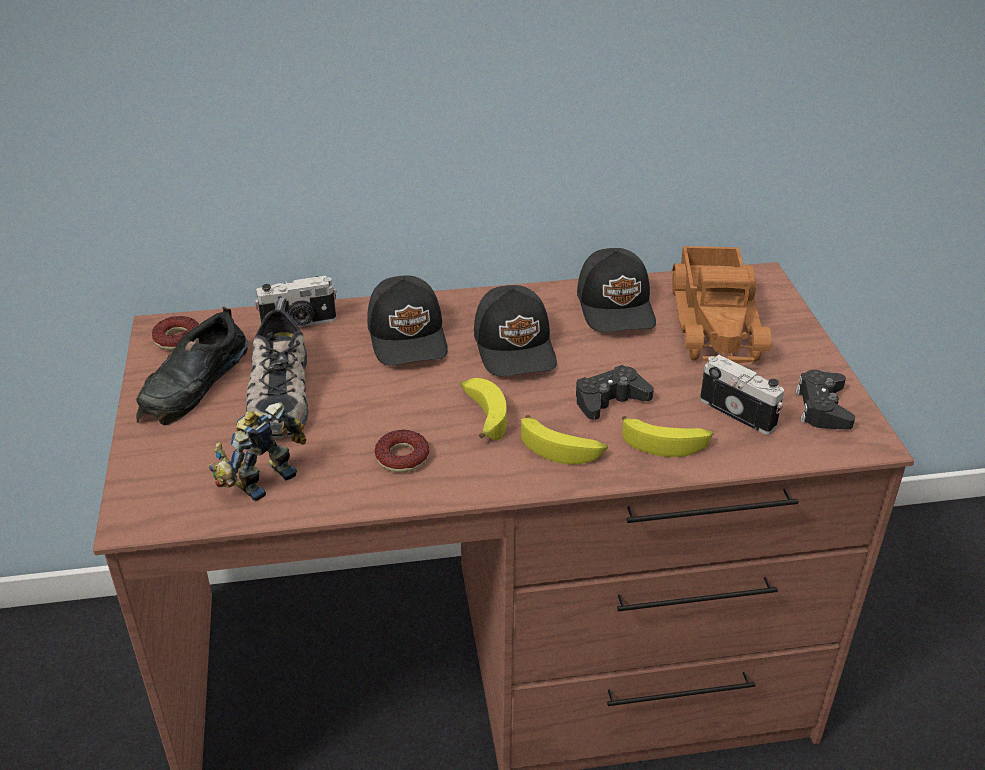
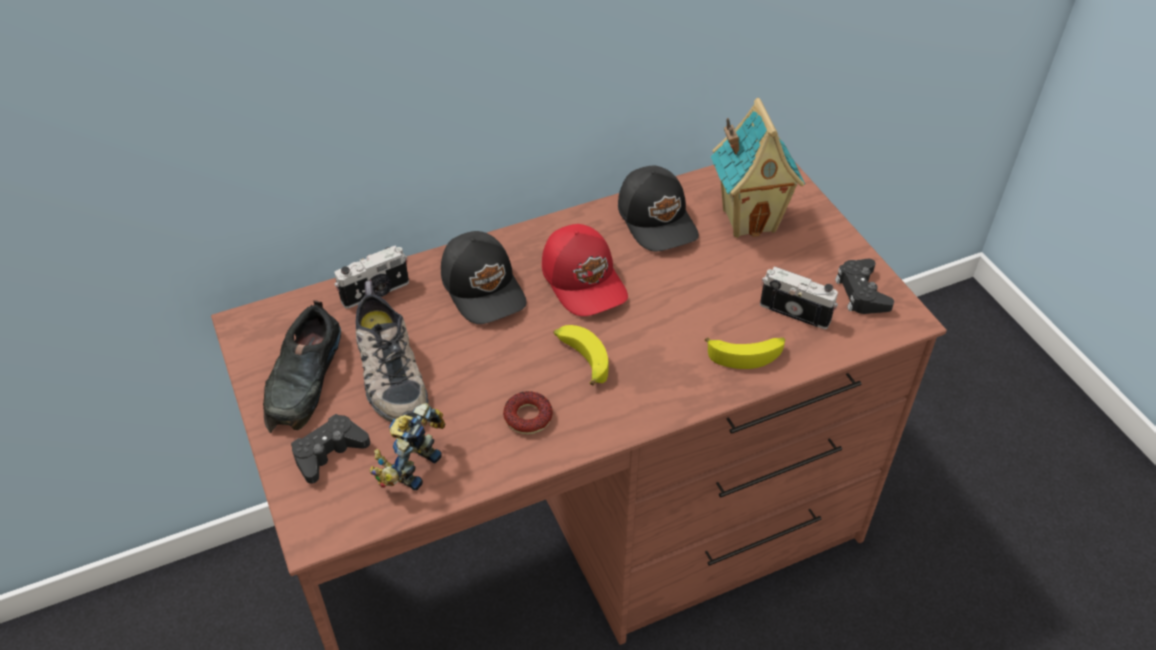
camera: 15 degrees left, 10 degrees up
donut [152,316,199,350] -> none
black cap [474,285,557,377] -> red cap [542,224,628,316]
banana [521,415,608,465] -> none
black game controller [576,365,654,420] -> black game controller moved to [291,414,370,484]
toy truck [672,246,771,363] -> toy house [710,98,805,238]

